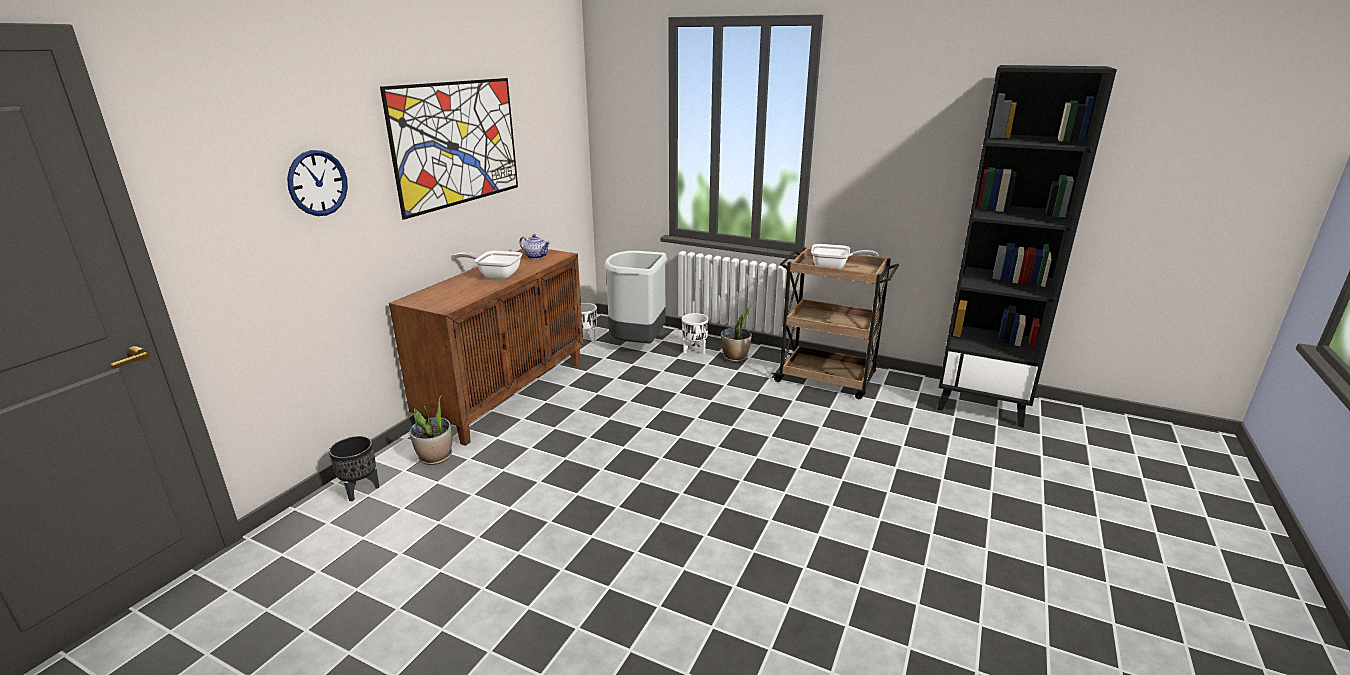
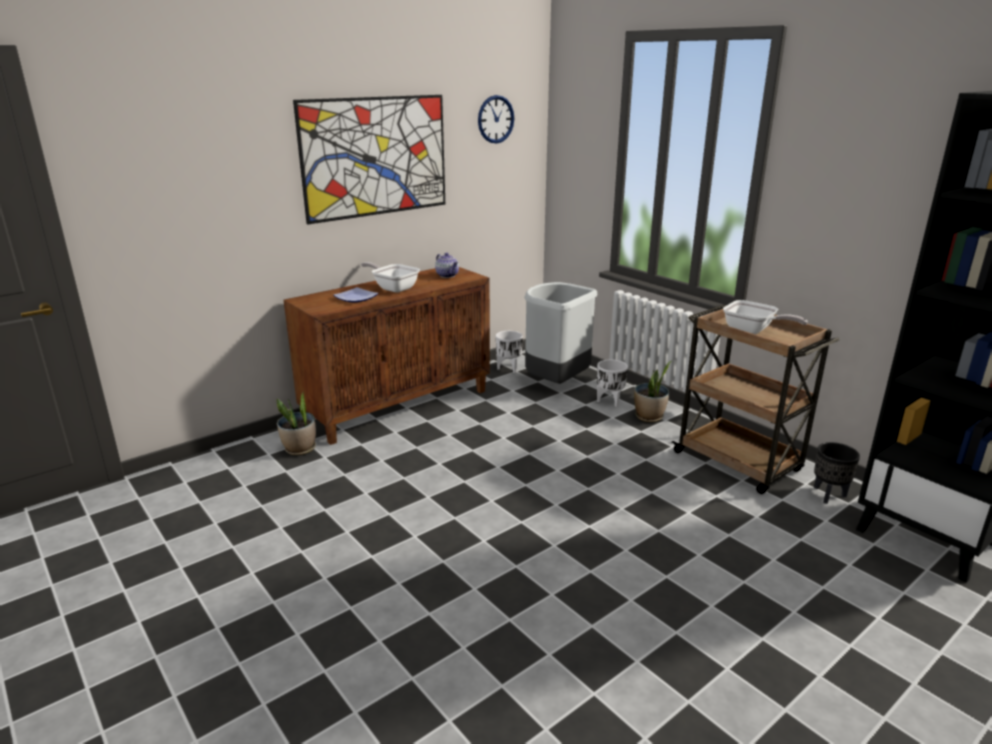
camera: 25 degrees right, 0 degrees up
wall clock [287,150,348,216] -> wall clock moved to [478,95,514,143]
black planter [329,436,379,501] -> black planter moved to [814,442,860,504]
none -> plate [333,287,378,303]

